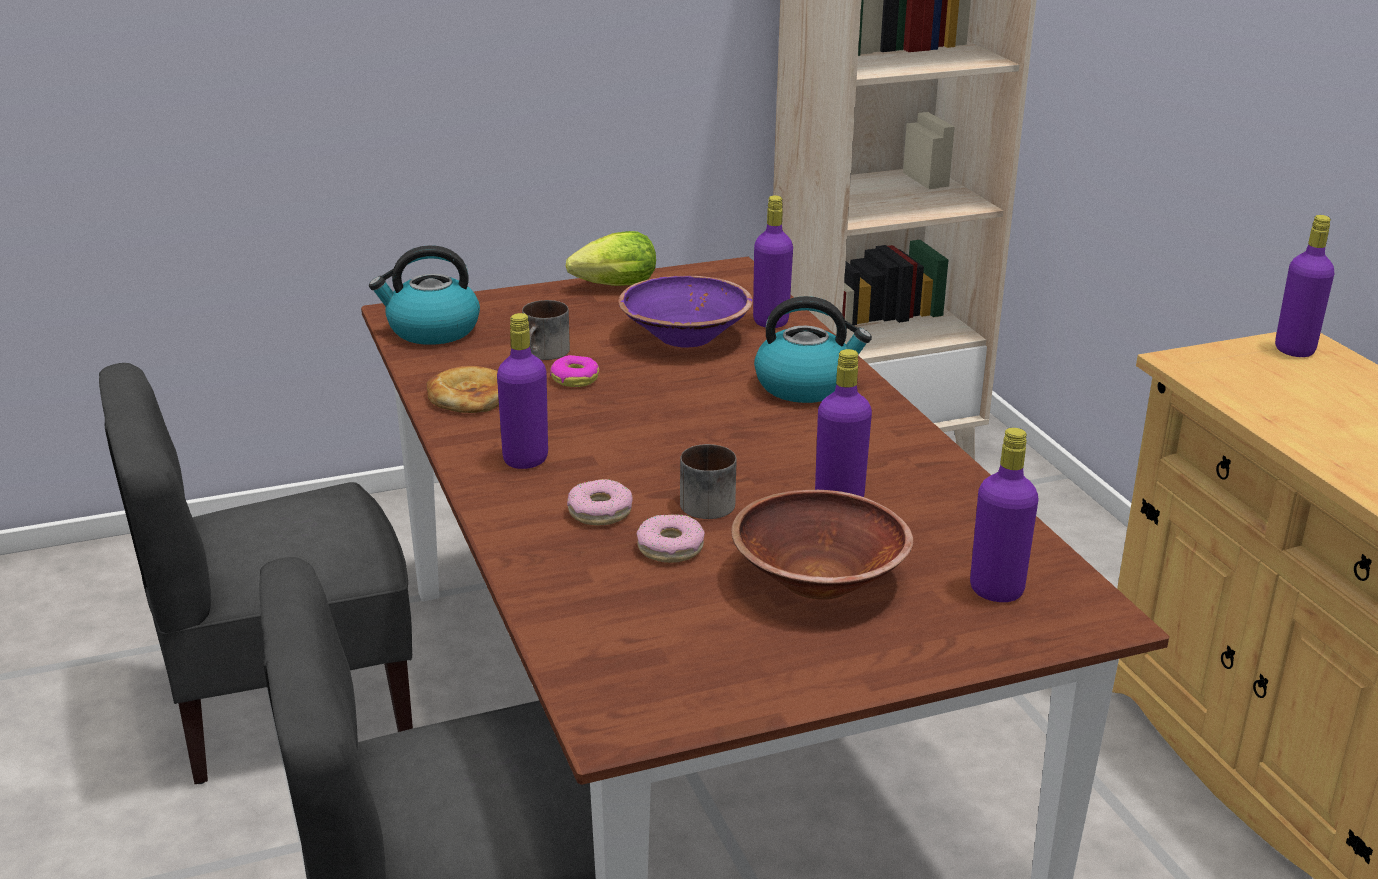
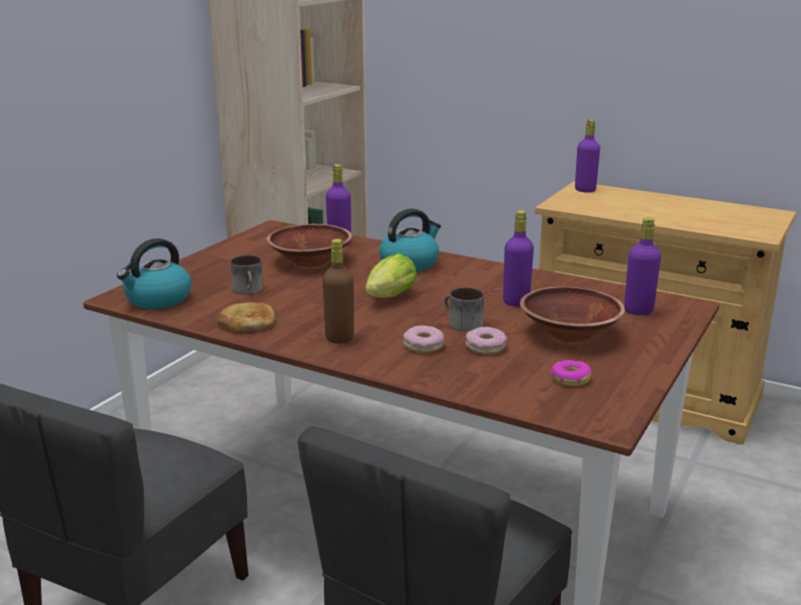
camera: 40 degrees left, 5 degrees down
purple bottle [497,313,548,469] -> brown bottle [322,239,354,344]
donut [550,355,600,387] -> donut moved to [551,360,592,386]
lettuce [566,231,656,286] -> lettuce moved to [365,253,417,298]
purple bowl [618,276,753,348] -> brown bowl [267,224,352,267]

